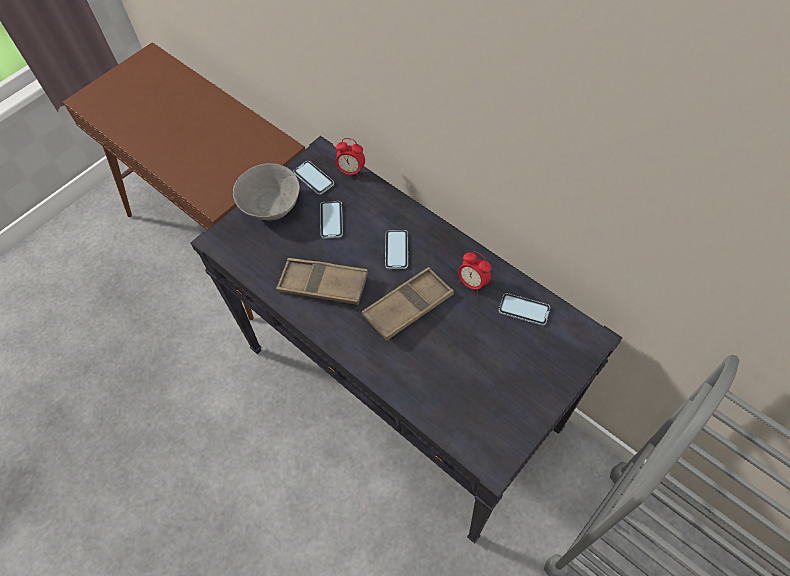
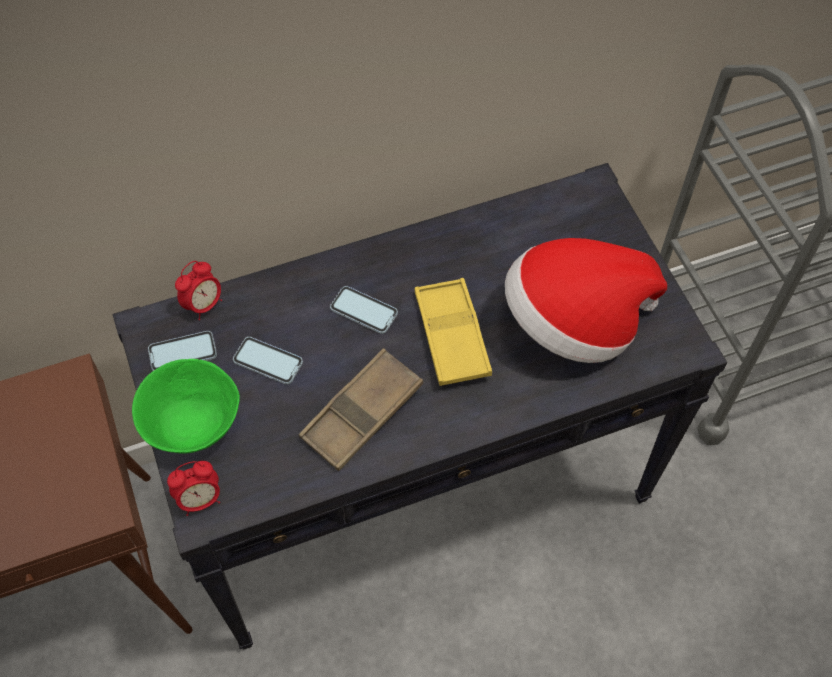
camera: 65 degrees left, 0 degrees up
grey bowl [233,163,300,221] -> green bowl [132,359,240,454]
brown tray [362,267,454,341] -> yellow tray [415,278,492,386]
alarm clock [458,251,492,294] -> alarm clock moved to [167,461,220,516]
phone [499,293,550,326] -> none
none -> hat [505,238,667,363]

